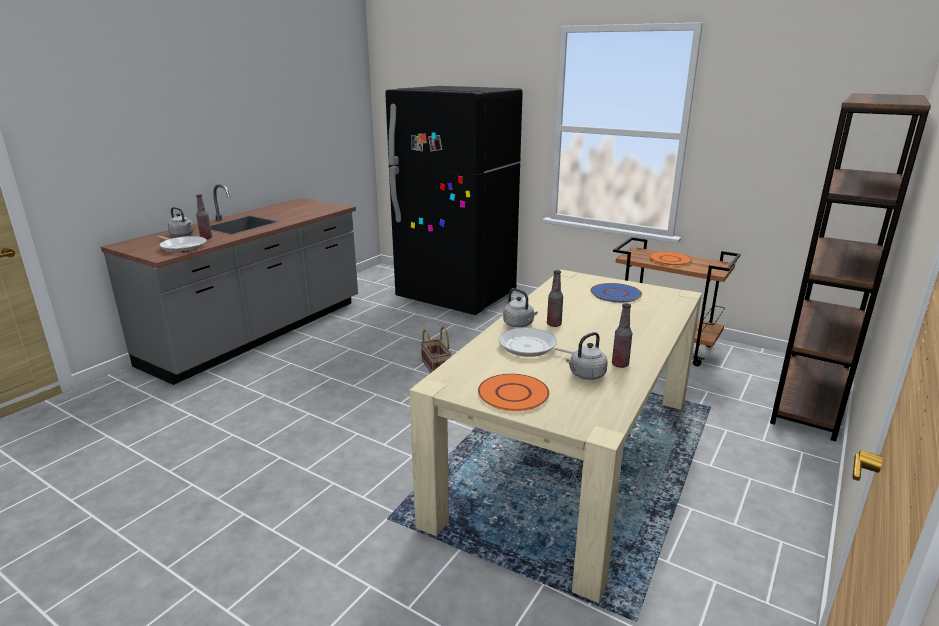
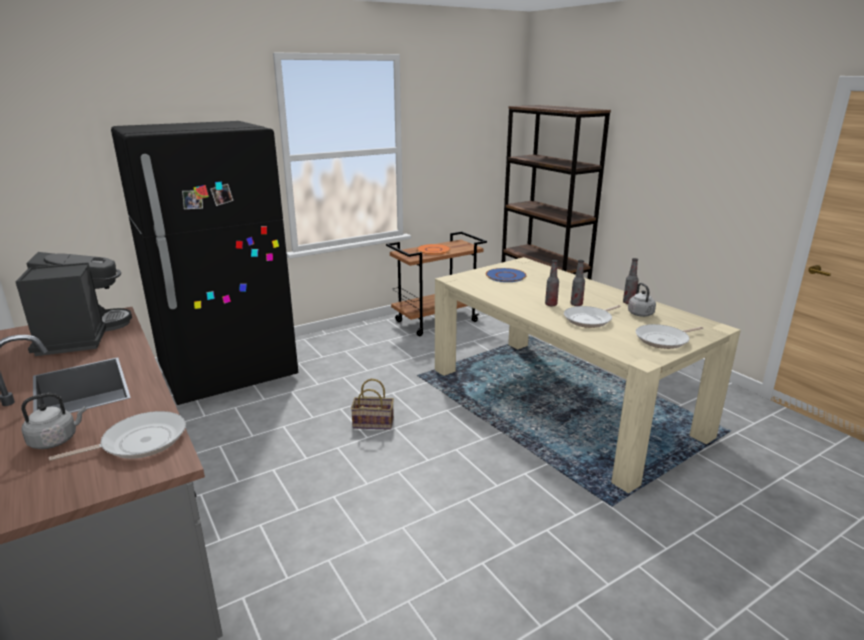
camera: 65 degrees left, 0 degrees up
bottle [196,195,212,239] -> bottle moved to [571,260,585,306]
orange plate [478,374,549,411] -> frying pan [636,324,703,349]
grey kettle [503,288,538,327] -> none
none -> coffee machine [15,252,132,356]

